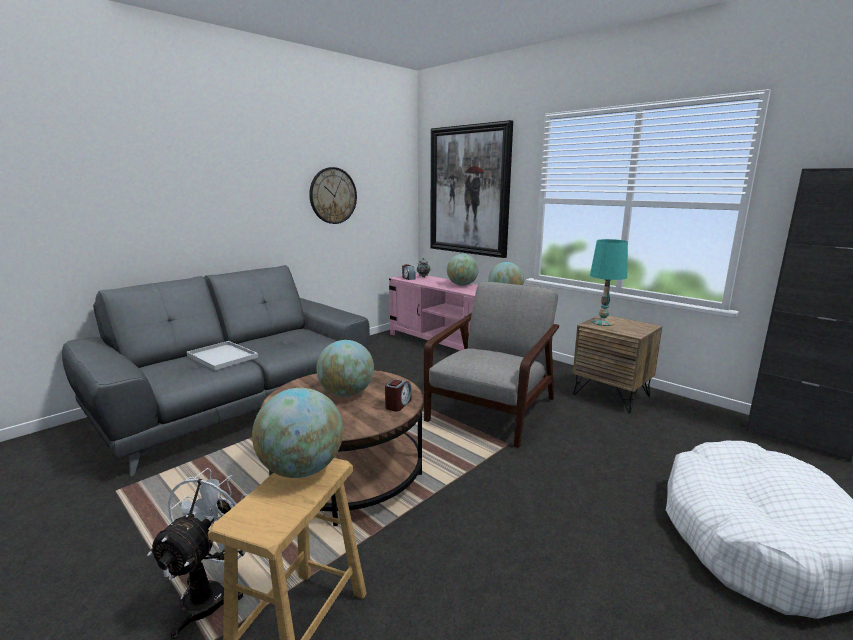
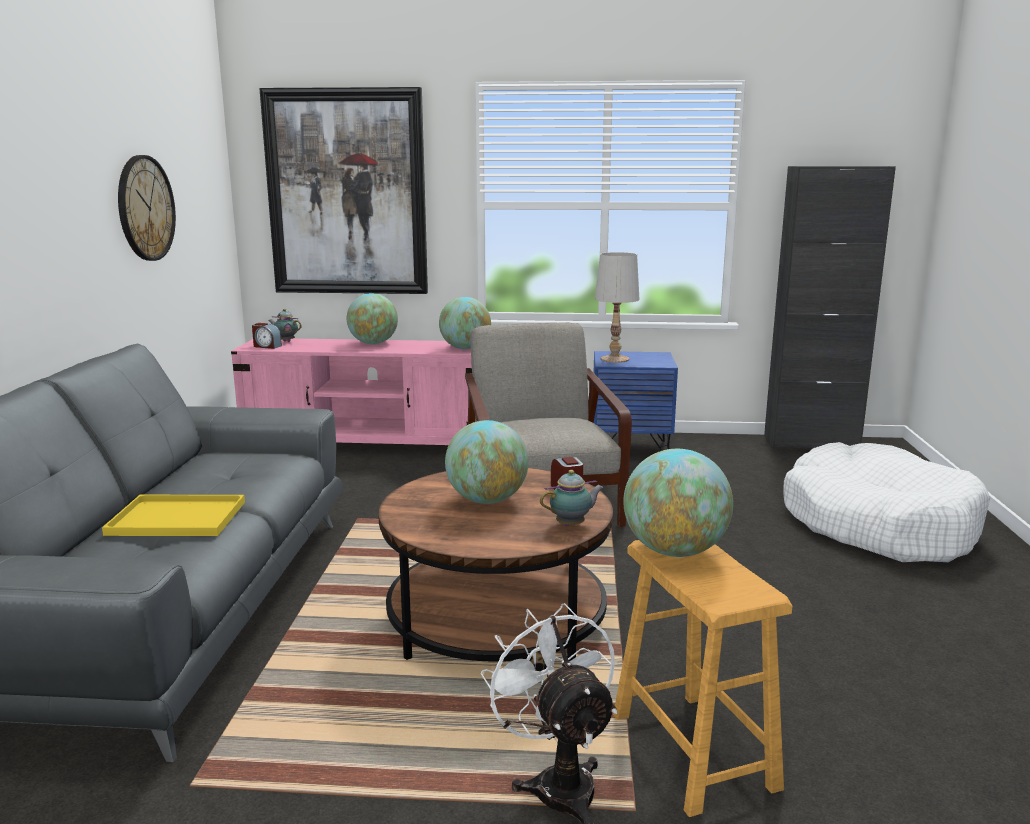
camera: 40 degrees left, 0 degrees up
white tray [187,341,258,370] -> yellow tray [102,495,245,536]
brown nightstand [573,315,662,413] -> blue nightstand [594,351,678,451]
turquoise table lamp [590,239,628,326] -> white table lamp [595,252,640,363]
none -> teapot [540,470,604,526]

